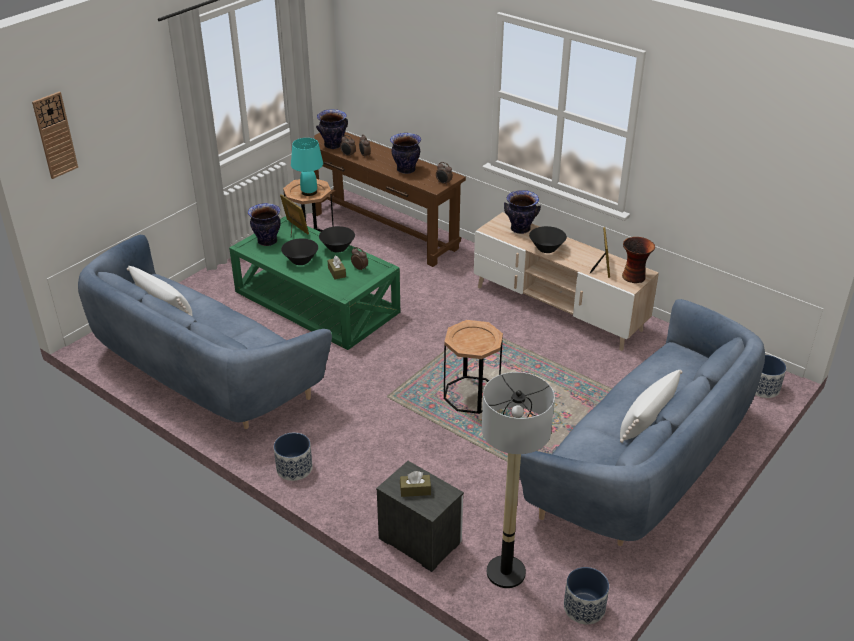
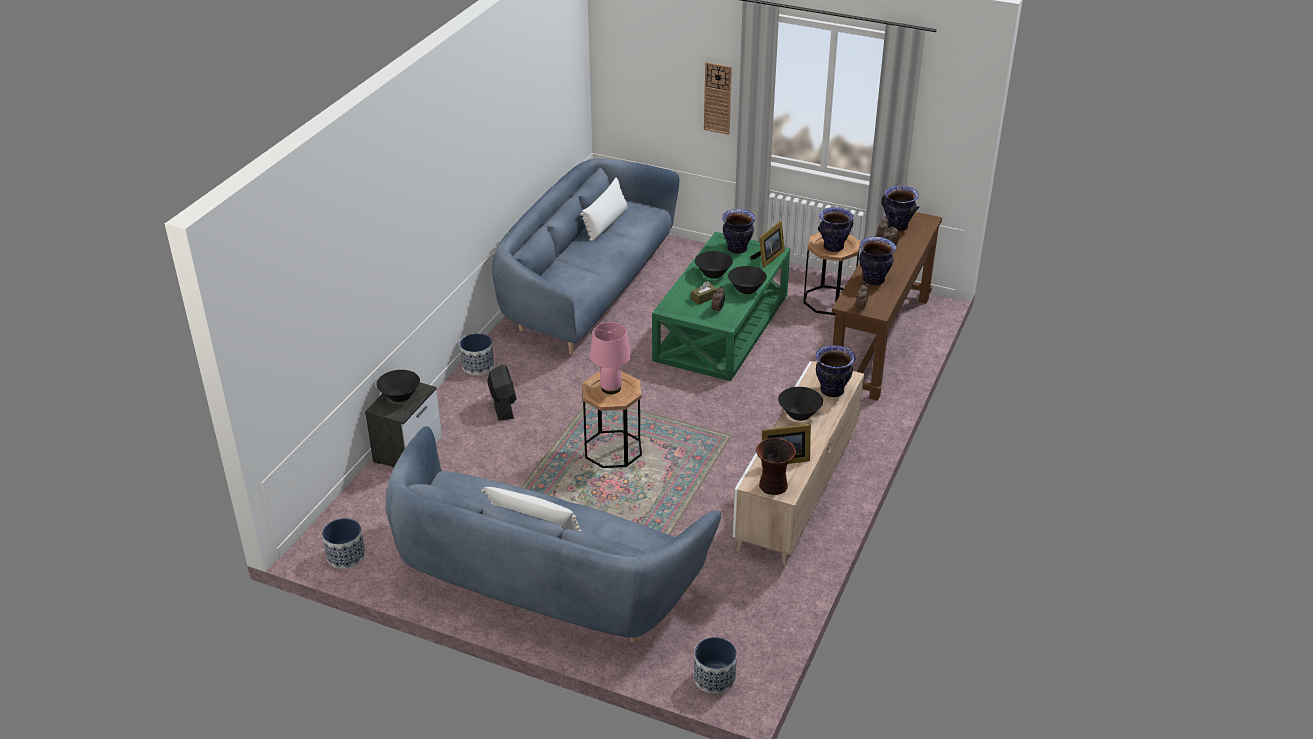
camera: 75 degrees right, 0 degrees up
wall clock [32,91,78,179] -> wall clock moved to [704,62,732,135]
turquoise table lamp [291,138,323,196] -> vase [818,207,853,252]
brown tissue box [400,471,431,497] -> black bowl [376,370,420,402]
floor lamp [482,372,555,588] -> none
none -> black fan [487,365,517,421]
none -> pink table lamp [590,322,631,394]

